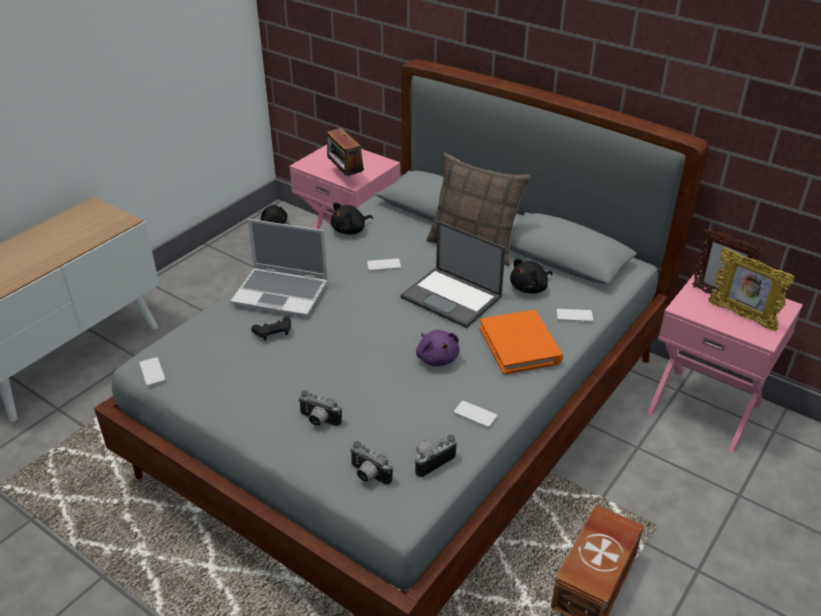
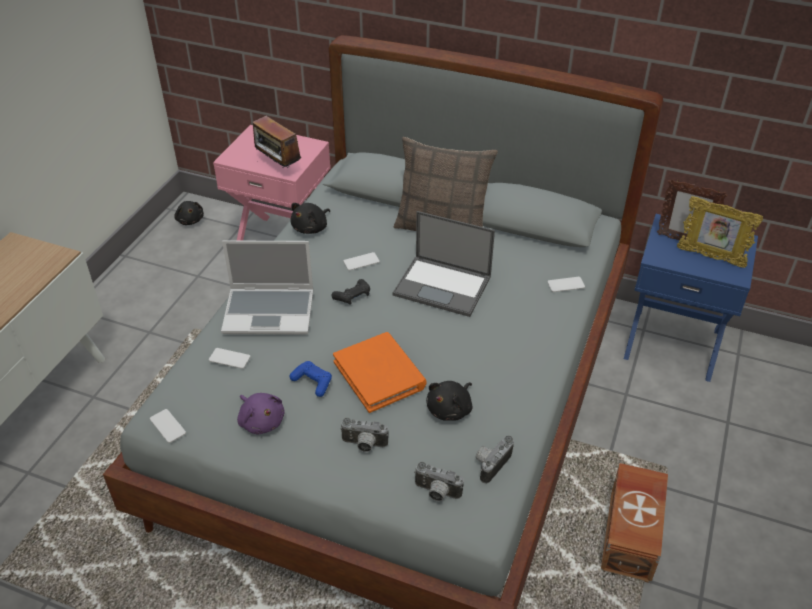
camera: 15 degrees left, 5 degrees up
black game controller [251,317,291,340] -> black game controller moved to [332,279,370,305]
purple plush toy [416,330,460,366] -> purple plush toy moved to [237,393,285,435]
phone [454,401,497,427] -> phone moved to [209,348,250,369]
orange book [479,310,563,375] -> orange book moved to [333,332,427,413]
black plush toy [510,259,553,294] -> black plush toy moved to [426,381,473,421]
pink nightstand [647,271,803,452] -> blue nightstand [624,214,758,382]
none -> blue game controller [290,361,332,397]

